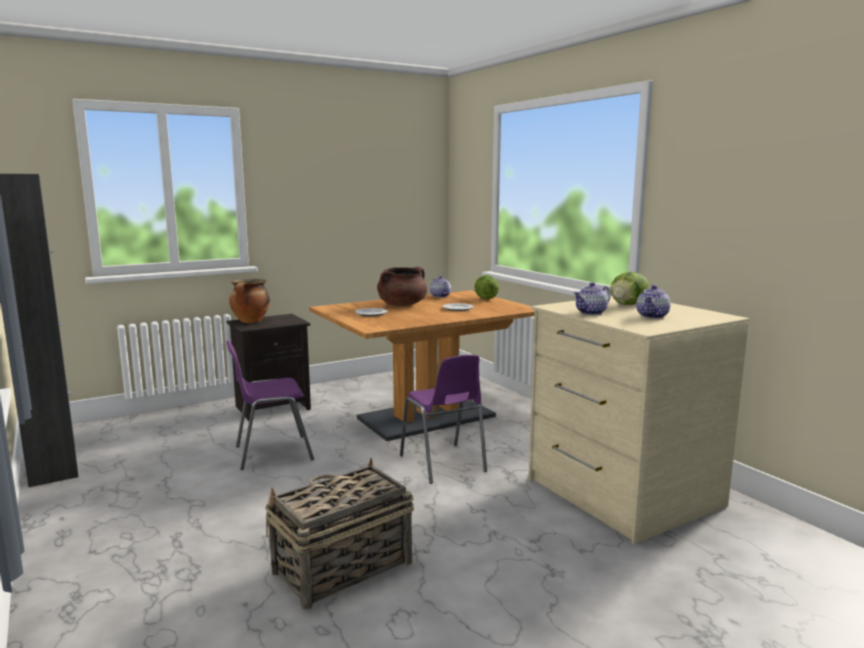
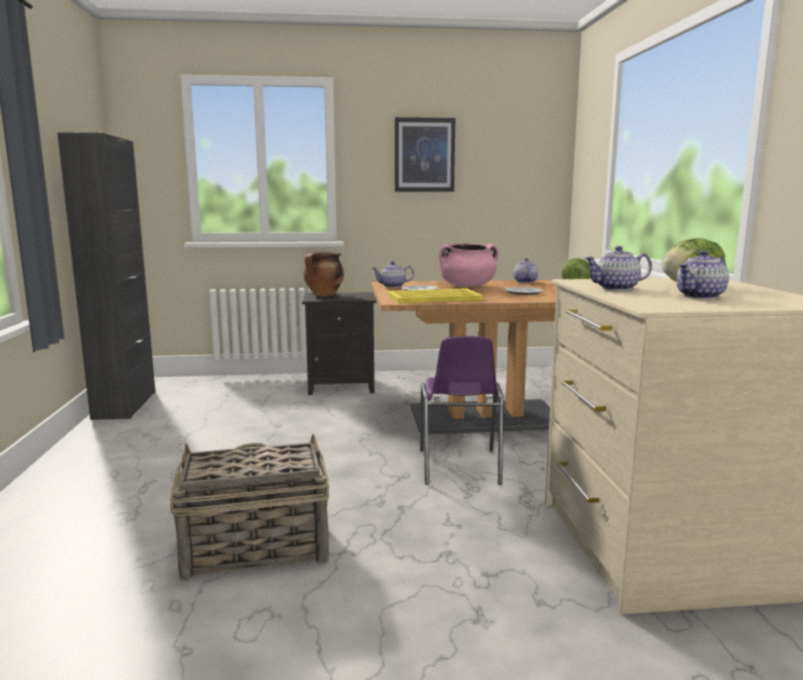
camera: 25 degrees right, 0 degrees up
purple chair [226,340,314,470] -> none
brown cooking pot [377,267,427,306] -> pink cooking pot [439,243,498,287]
none -> teapot [372,261,414,288]
none -> yellow tray [387,288,483,303]
none -> picture [395,117,455,192]

